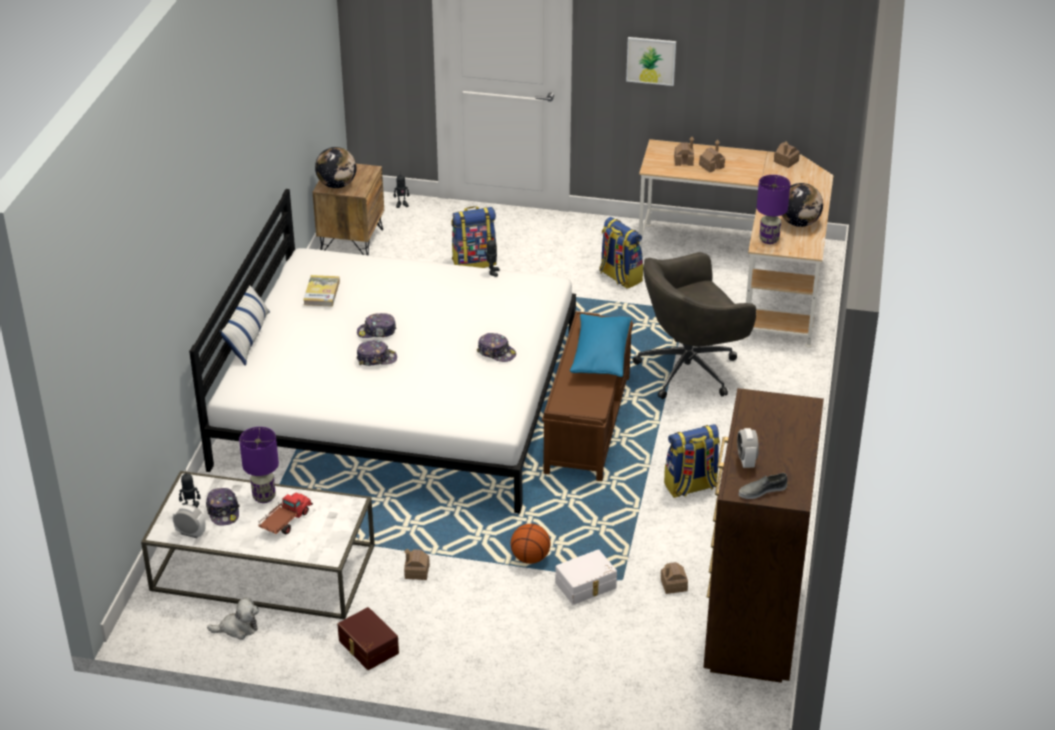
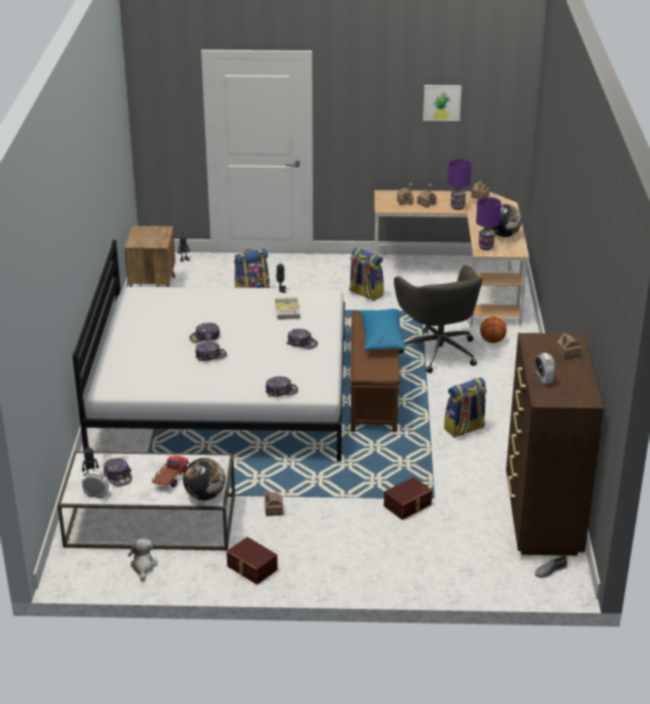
camera: 10 degrees left, 5 degrees down
plush toy [207,598,259,640] -> plush toy turned 75 degrees counterclockwise [128,538,157,581]
pillow [220,279,270,366] -> none
purple table lamp [239,427,279,503] -> purple table lamp moved to [448,159,471,210]
book [303,275,340,307] -> book moved to [275,297,300,320]
globe [315,147,357,188] -> globe moved to [183,458,225,500]
basketball [511,524,550,564] -> basketball moved to [480,317,507,343]
white storage box [555,549,617,605] -> brown storage box [384,477,432,520]
picture [626,37,676,86] -> picture moved to [423,85,462,121]
grey office chair [633,252,756,399] -> grey office chair turned 75 degrees counterclockwise [394,265,483,373]
toy house [661,562,688,594] -> toy house moved to [555,333,581,360]
grey shoe [739,473,788,499] -> grey shoe moved to [535,556,567,578]
none -> cap [266,376,298,397]

